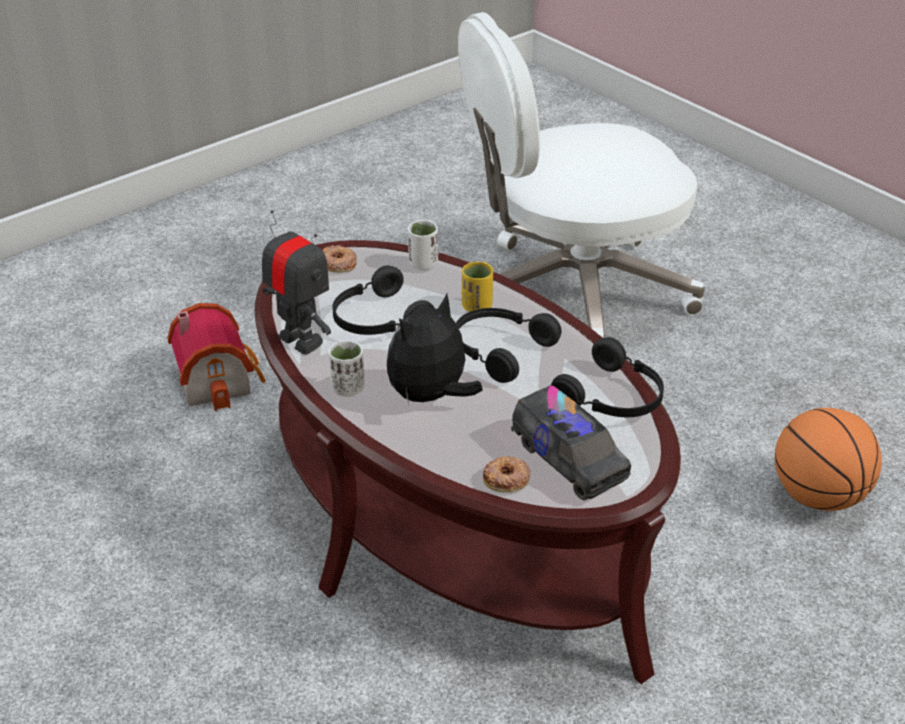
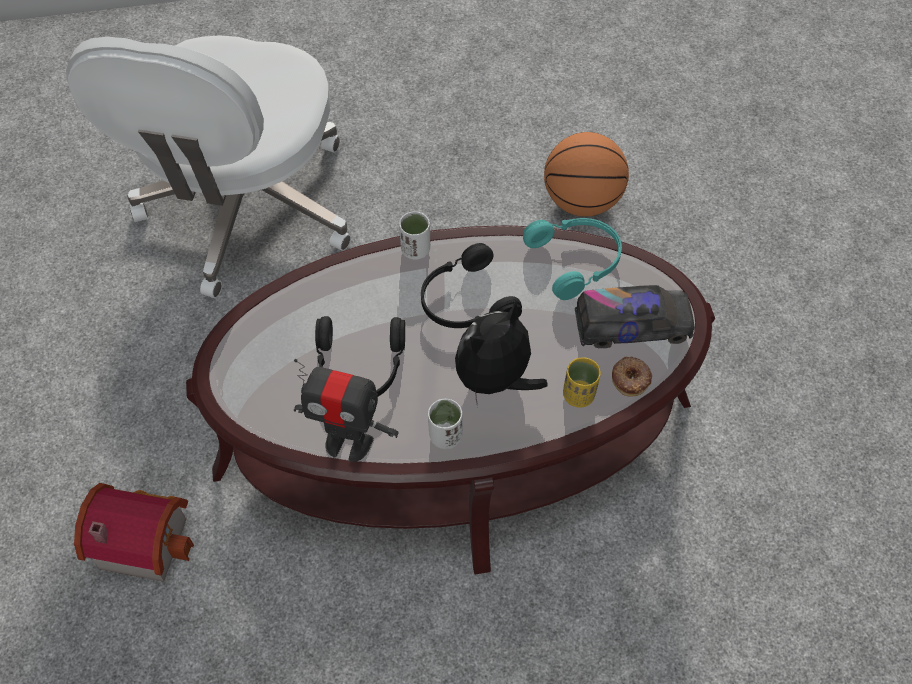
camera: 60 degrees left, 20 degrees up
toy robot [262,210,331,355] -> toy robot turned 150 degrees counterclockwise [294,359,399,462]
donut [322,245,357,272] -> none
plush toy [387,293,483,405] -> plush toy turned 60 degrees clockwise [455,300,548,406]
white cup [408,220,438,270] -> white cup moved to [399,211,430,259]
yellow cup [462,262,493,312] -> yellow cup moved to [563,357,601,408]
black headphones [551,337,664,417] -> turquoise headphones [523,218,622,300]

